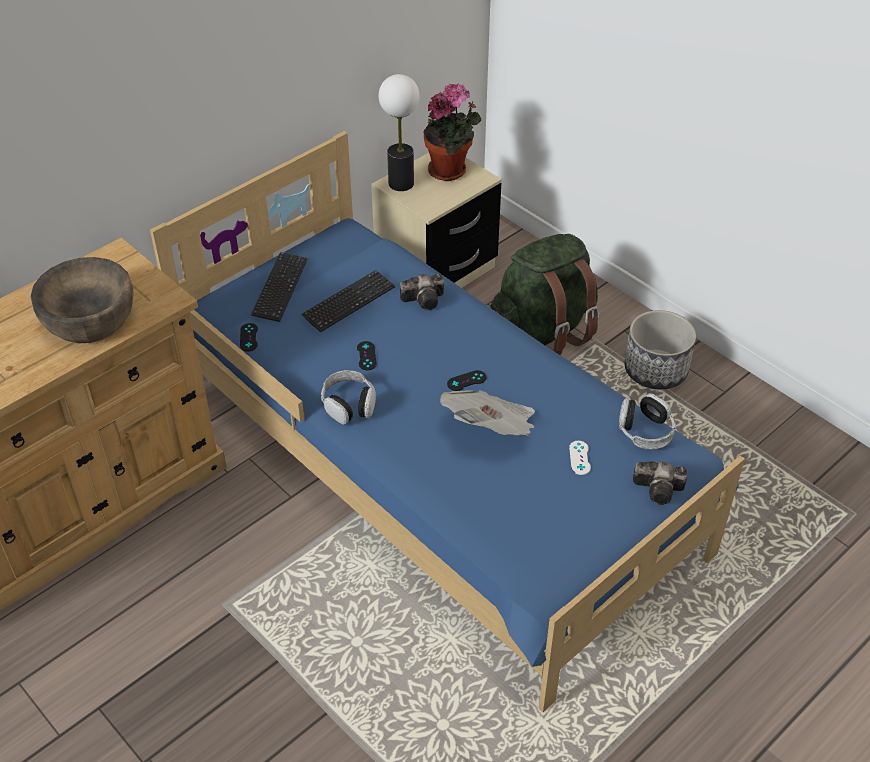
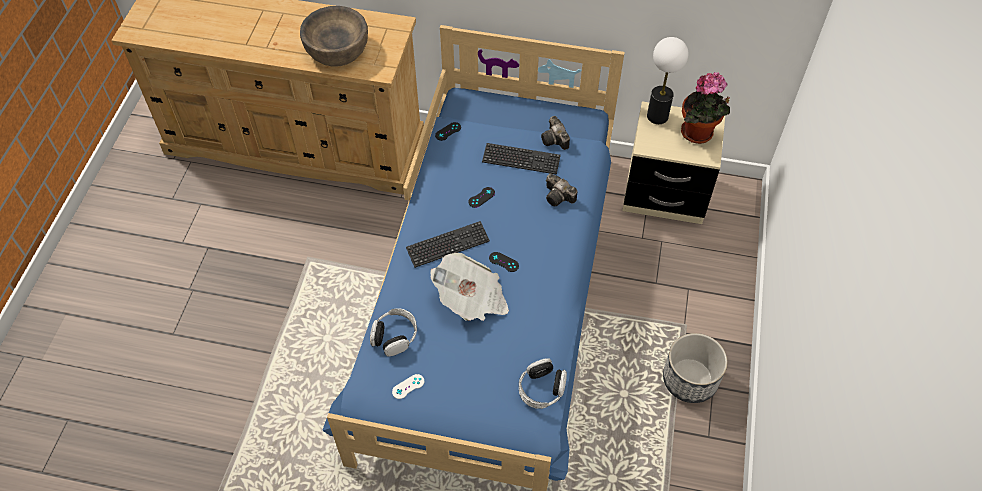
camera: 55 degrees right, 10 degrees up
keyboard [251,252,308,322] -> keyboard moved to [406,221,490,268]
headphones [321,370,376,425] -> headphones moved to [370,308,417,357]
green backpack [490,234,600,355] -> none
white game controller [569,441,591,475] -> white game controller moved to [392,374,424,399]
camera [633,461,688,505] -> camera moved to [541,116,570,150]

